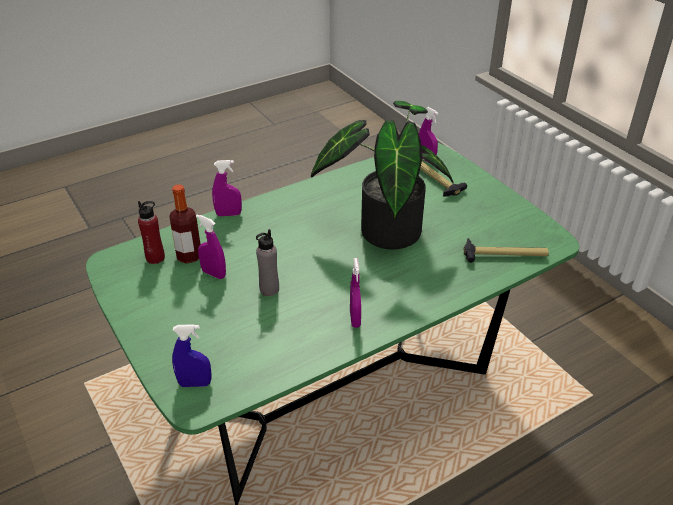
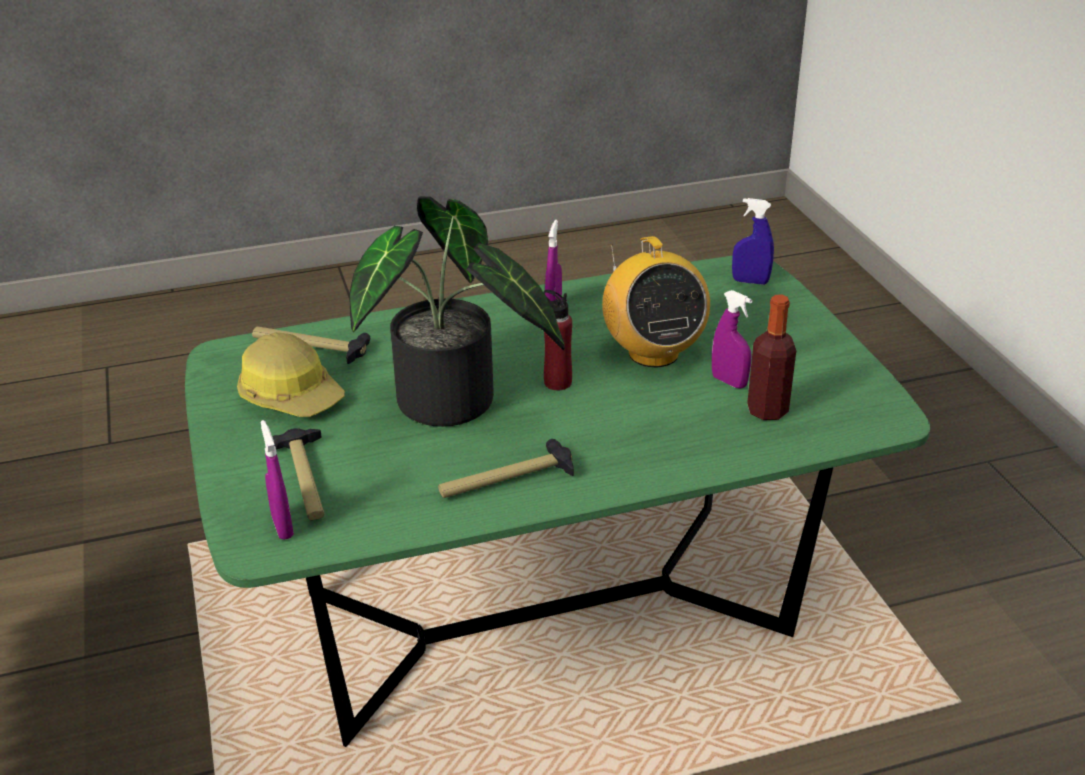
camera: 165 degrees left, 5 degrees down
red bottle [138,201,165,264] -> red bottle moved to [543,290,572,390]
purple spray bottle [212,160,242,216] -> none
grey bottle [256,229,279,296] -> radio [602,236,710,367]
none -> hard hat [237,332,345,417]
none -> hammer [438,439,574,498]

